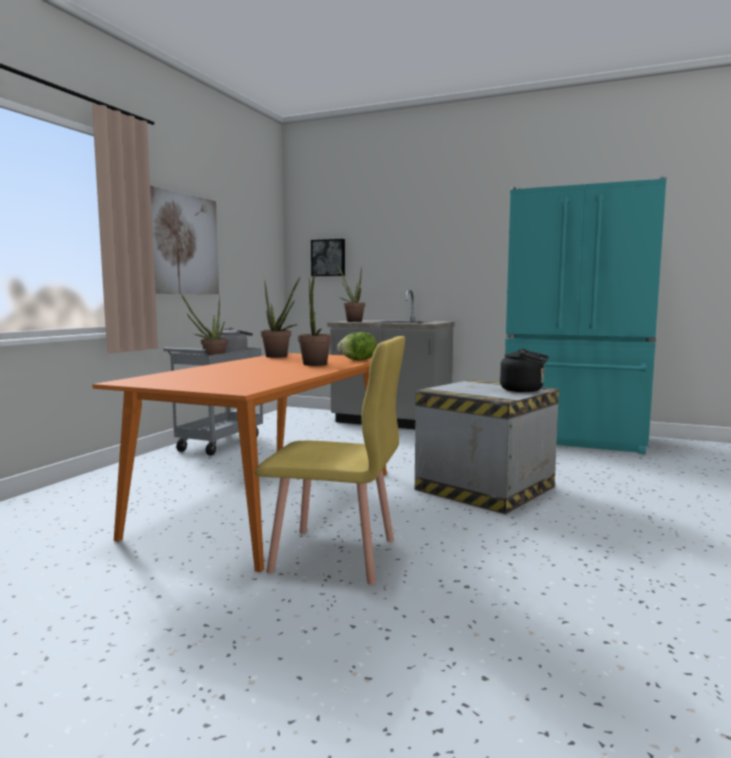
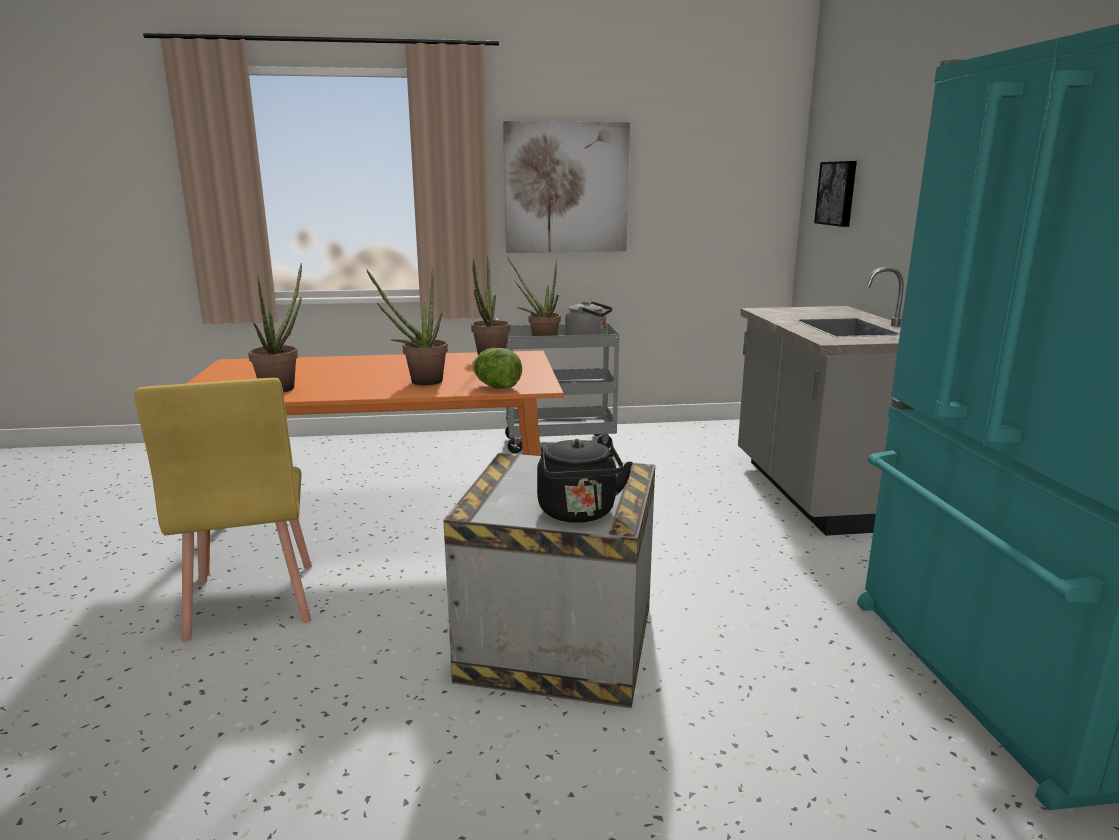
camera: 60 degrees right, 10 degrees up
potted plant [338,266,365,322] -> potted plant moved to [248,263,302,392]

